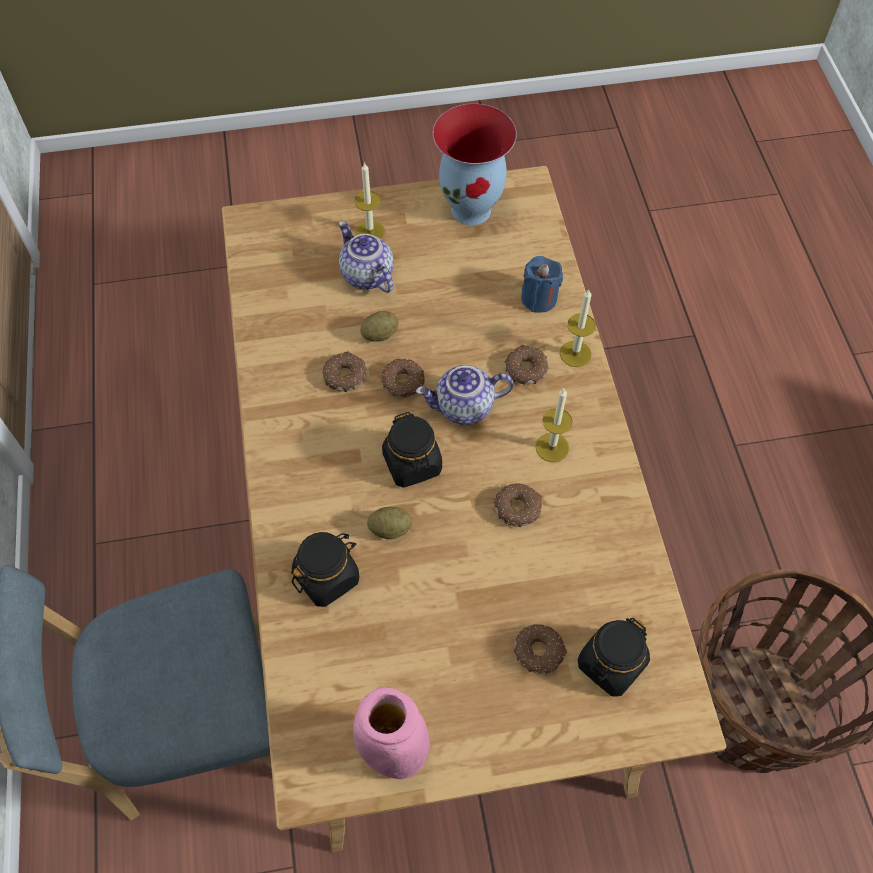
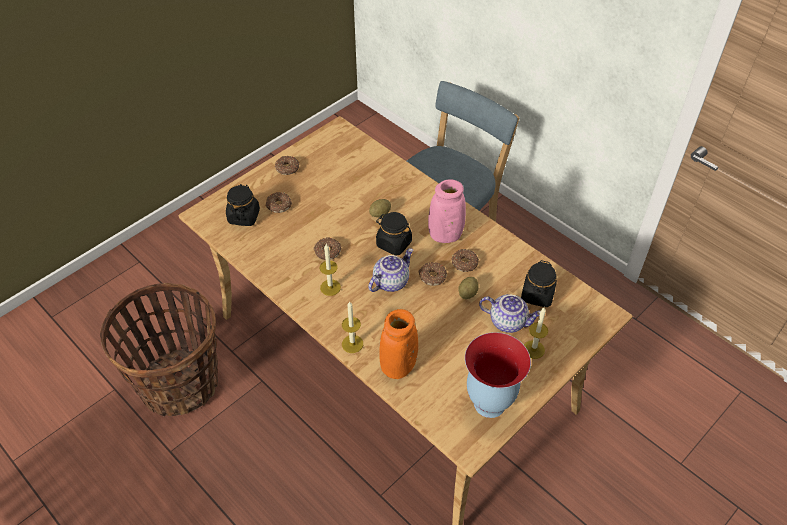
camera: 145 degrees right, 10 degrees down
black jar [291,532,359,607] -> black jar moved to [521,260,557,307]
pink vase [353,687,430,779] -> pink vase moved to [428,179,466,243]
donut [504,345,548,385] -> donut moved to [275,156,299,175]
blue candle [521,256,563,313] -> orange vase [379,309,418,379]

